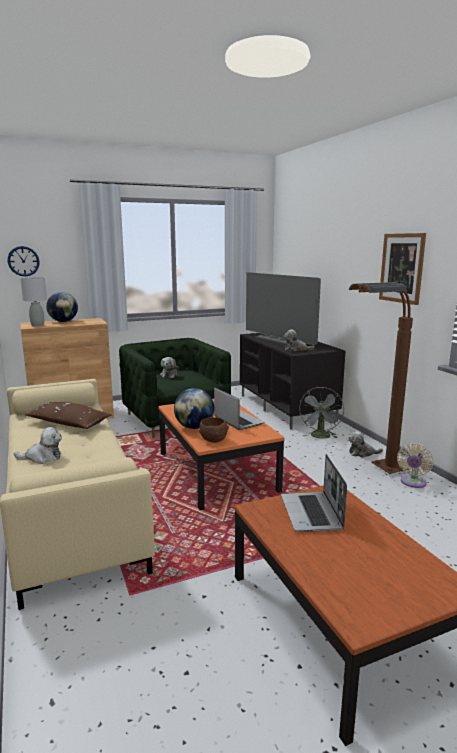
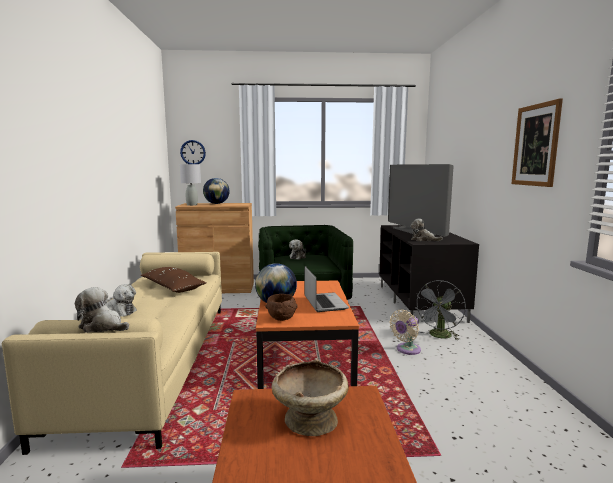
camera: 20 degrees right, 5 degrees down
laptop [281,454,347,532] -> beige bowl [272,359,349,436]
plush toy [348,431,383,458] -> plush toy moved to [75,287,129,332]
brown floor lamp [349,282,413,474] -> none
beige fan [397,444,433,488] -> beige fan moved to [389,310,421,355]

